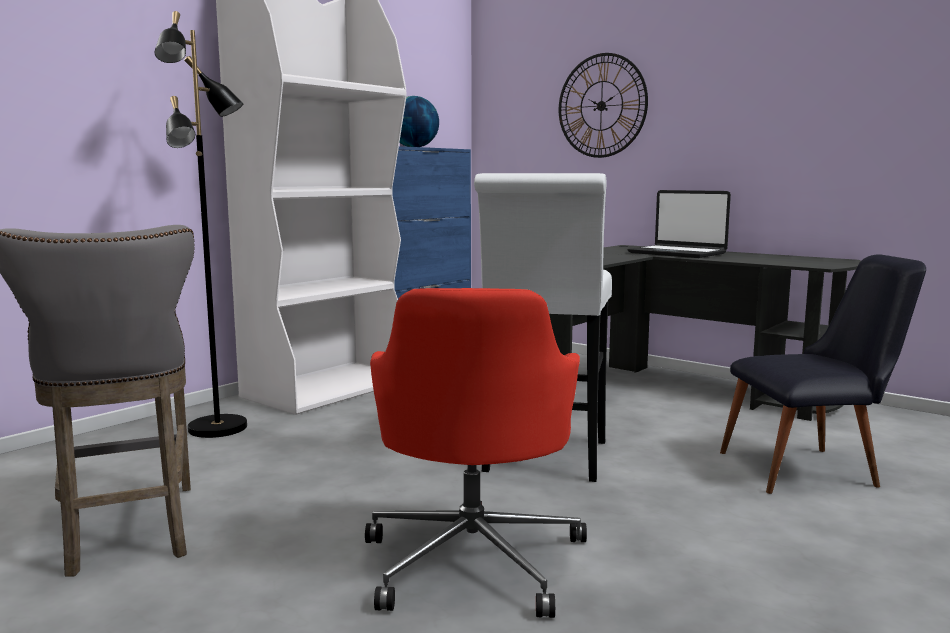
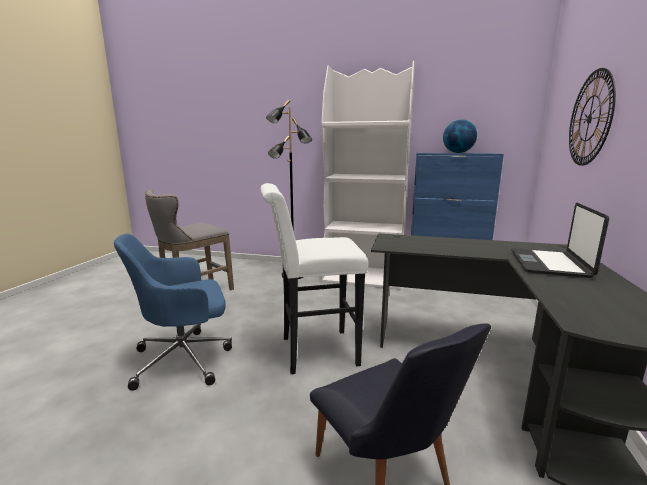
camera: 65 degrees right, 5 degrees up
red office chair [365,288,587,618] -> blue office chair [114,234,232,391]

